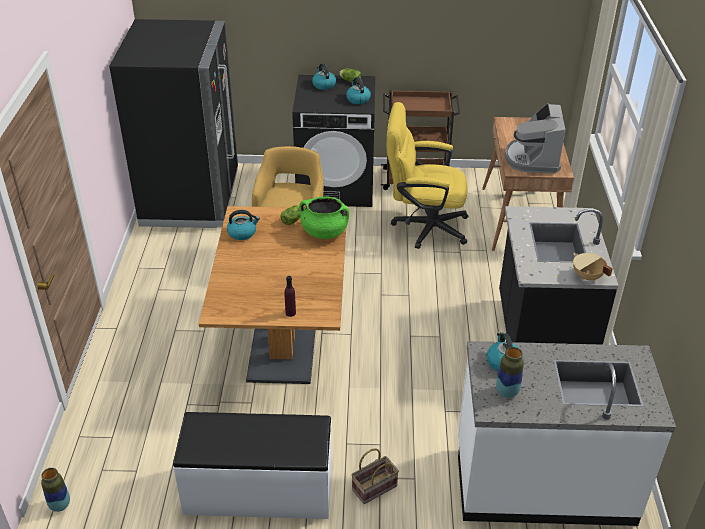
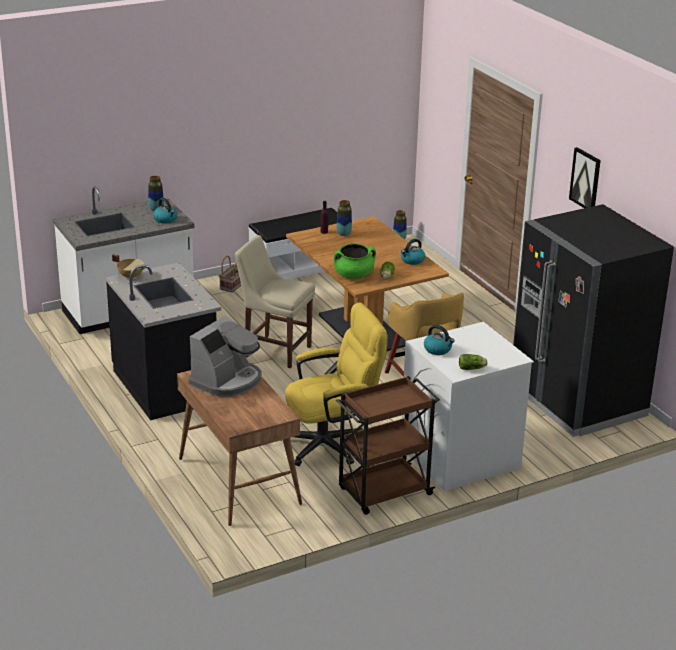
camera: 150 degrees right, 10 degrees down
black washing machine [292,75,375,207] -> white washing machine [402,322,534,492]
kettle [312,63,336,90] -> none
coffee machine [505,103,565,174] -> coffee machine turned 60 degrees clockwise [189,316,261,397]
none -> beige chair [235,235,315,368]
none -> vase [336,200,352,236]
none -> picture [569,147,601,208]

